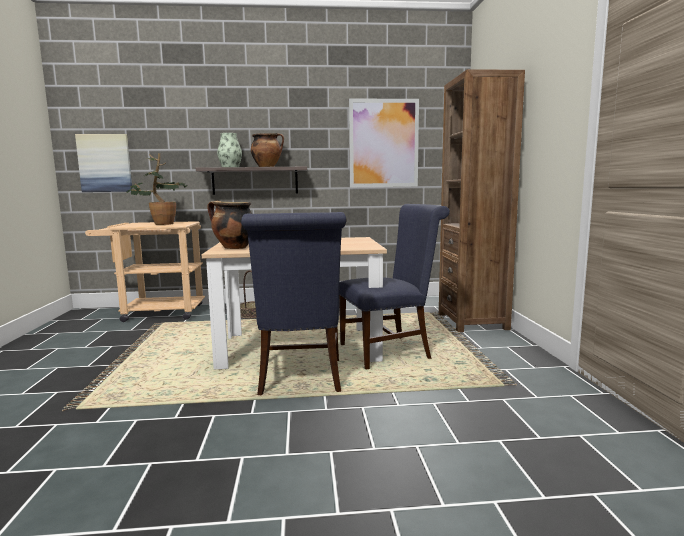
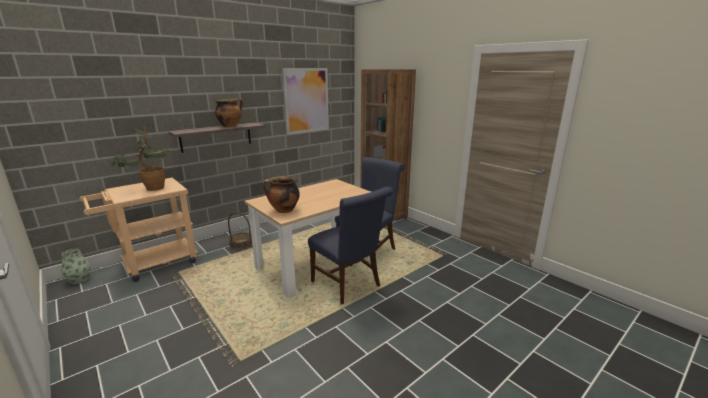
camera: 35 degrees left, 10 degrees up
picture [75,134,132,192] -> none
vase [217,133,242,167] -> vase moved to [61,249,90,284]

